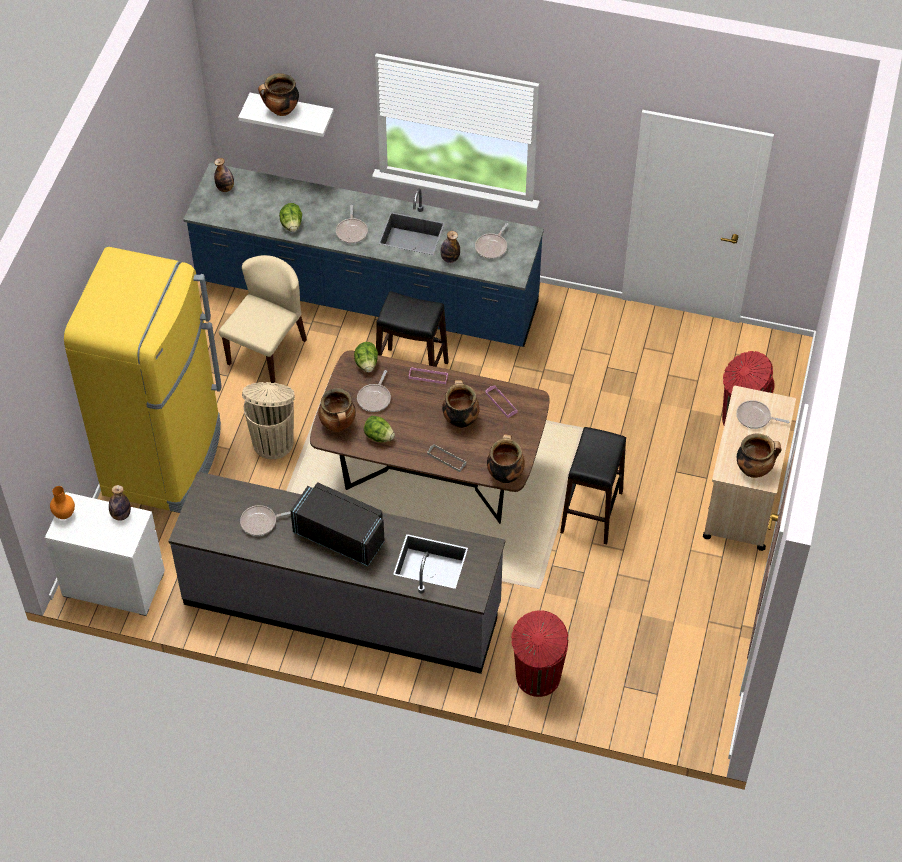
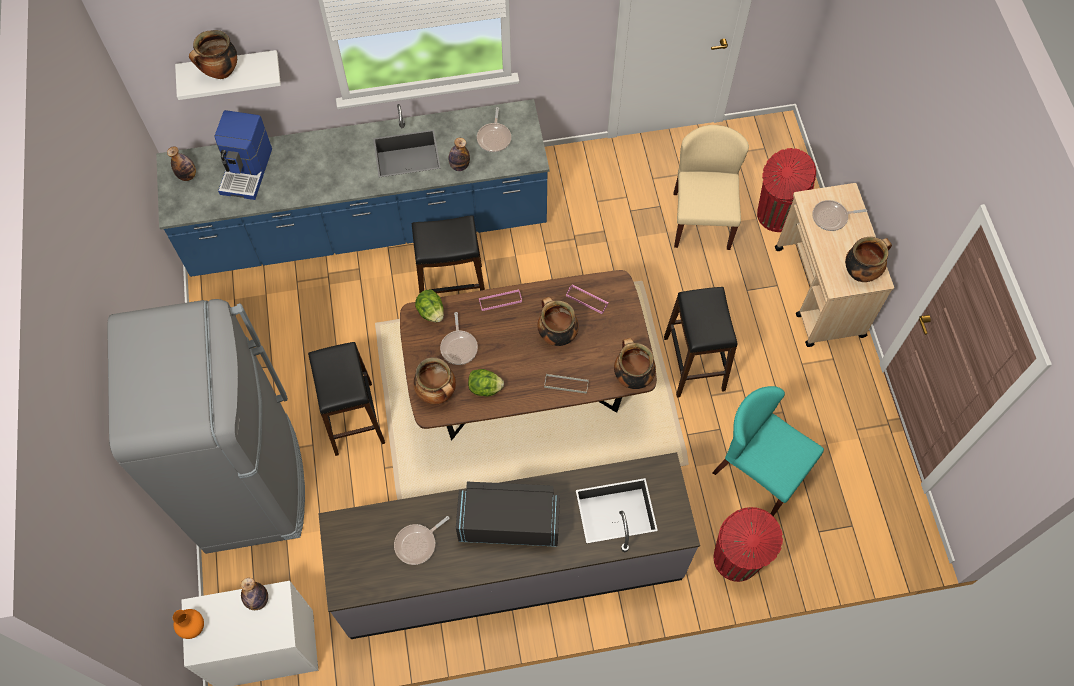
camera: 25 degrees left, 10 degrees up
yellow fridge [64,247,222,513] -> grey fridge [107,299,305,554]
beige chair [219,255,307,383] -> beige chair moved to [674,125,749,250]
beige trash can [242,382,295,459] -> black stool [308,342,385,456]
lettuce [279,203,302,232] -> none
frying pan [336,205,368,244] -> none
none -> coffee machine [215,110,272,200]
none -> turquoise chair [712,386,824,516]

